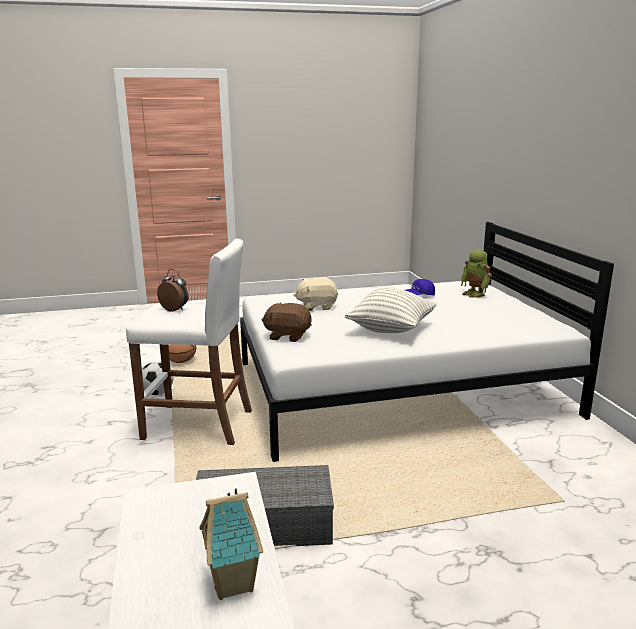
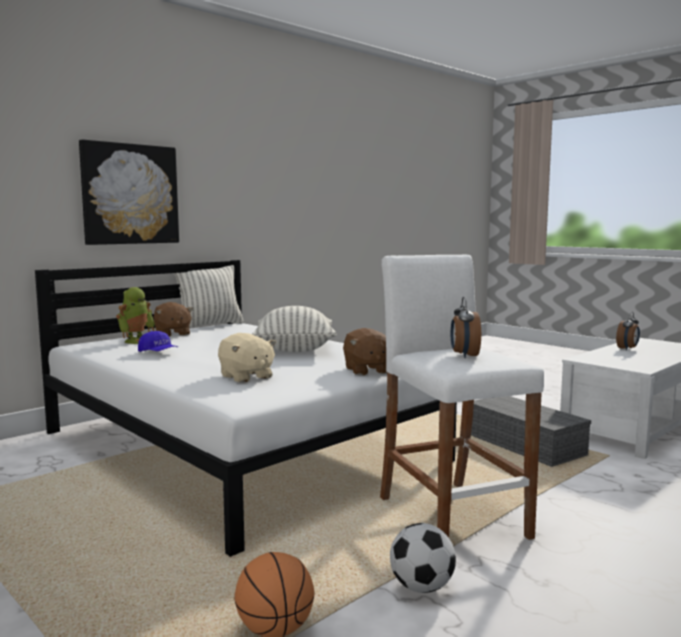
camera: 120 degrees left, 10 degrees down
toy house [199,488,263,600] -> alarm clock [616,312,640,350]
none -> picture [79,140,179,245]
none -> brown plush toy [153,302,193,337]
none -> pillow [174,265,244,328]

